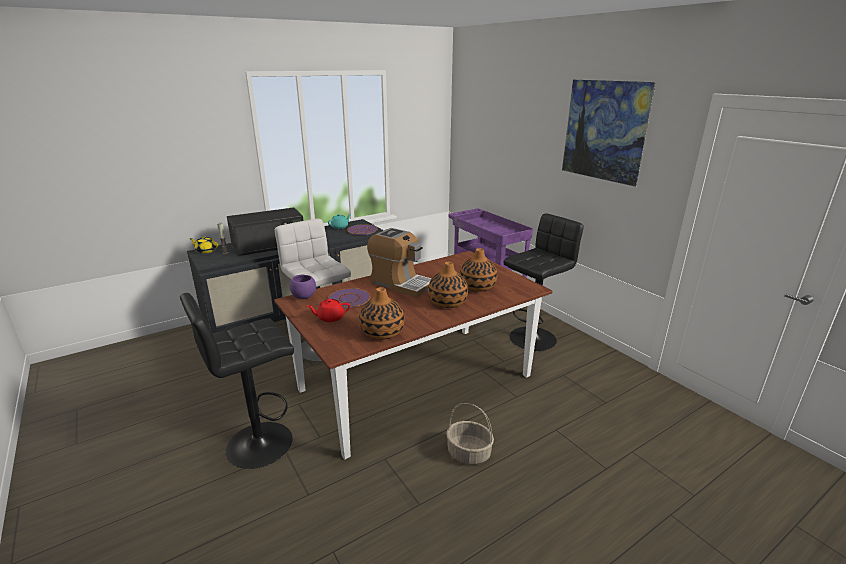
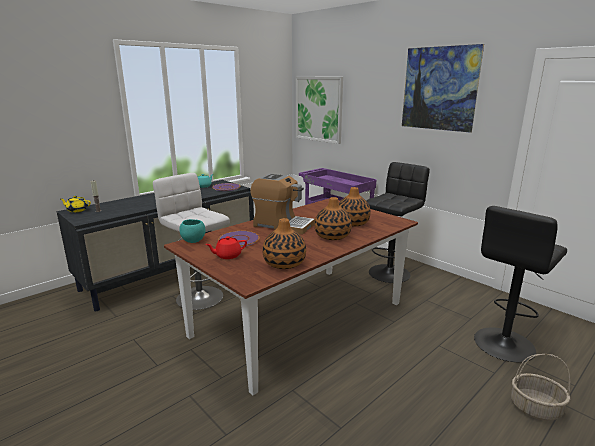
camera: 10 degrees left, 5 degrees down
black stool [180,293,294,469] -> black stool moved to [474,206,567,362]
black microwave [227,207,303,256] -> none
purple bowl [290,275,316,299] -> turquoise bowl [179,219,206,243]
basket [446,403,494,465] -> basket moved to [511,354,570,421]
none -> picture [296,77,343,144]

